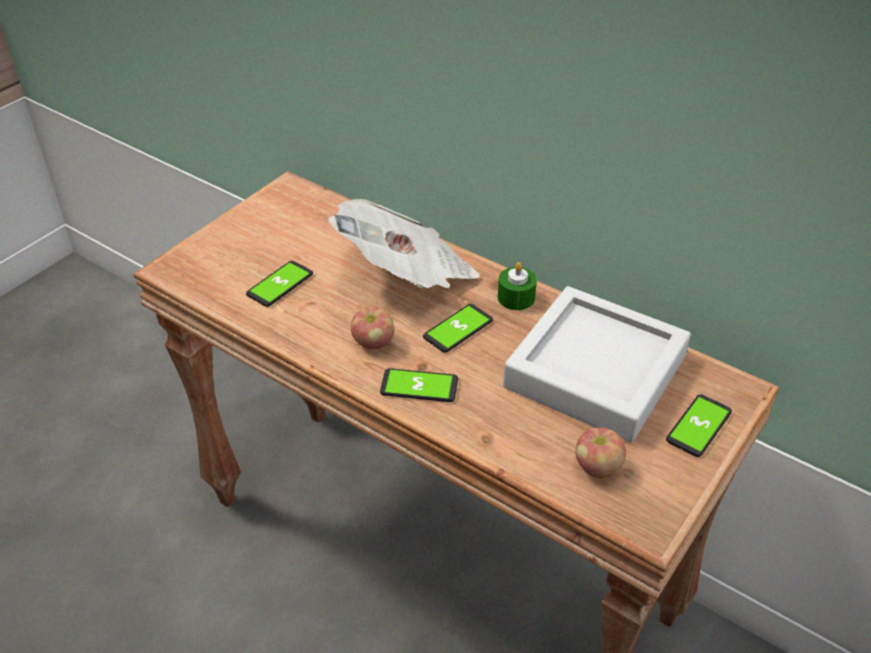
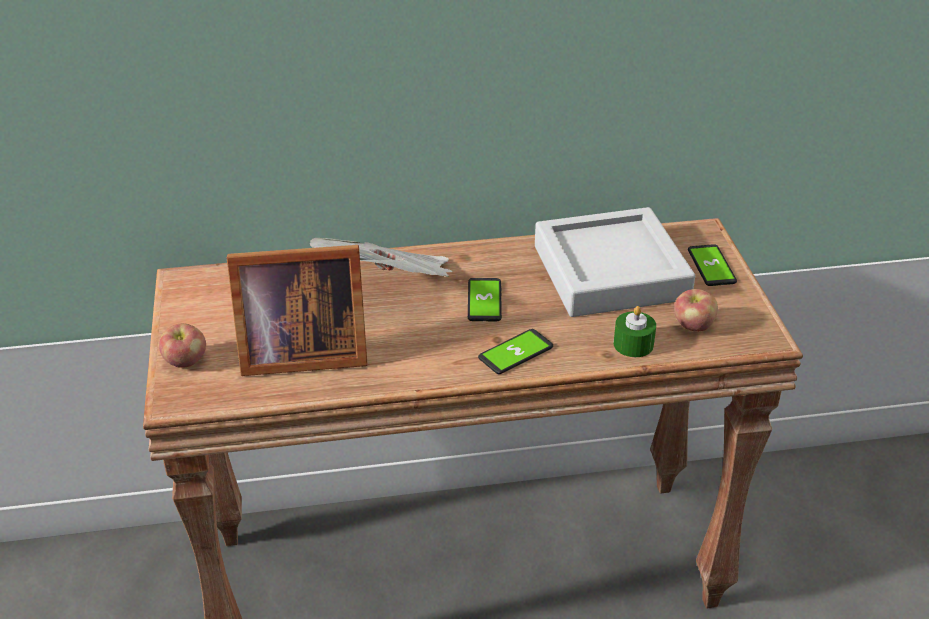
camera: 45 degrees left, 5 degrees down
phone [246,261,313,307] -> picture frame [227,245,368,376]
apple [350,306,395,349] -> apple moved to [159,323,206,368]
green candle [498,262,537,310] -> green candle moved to [614,306,656,357]

